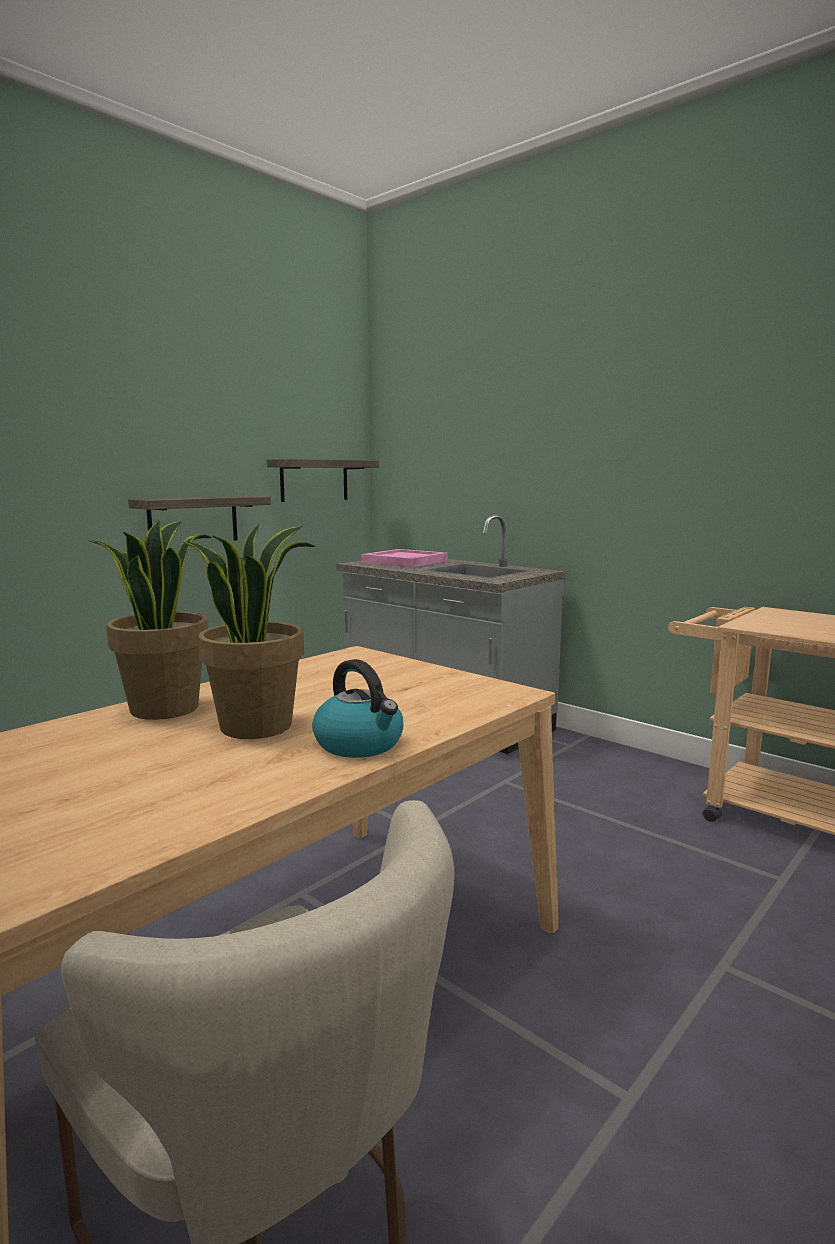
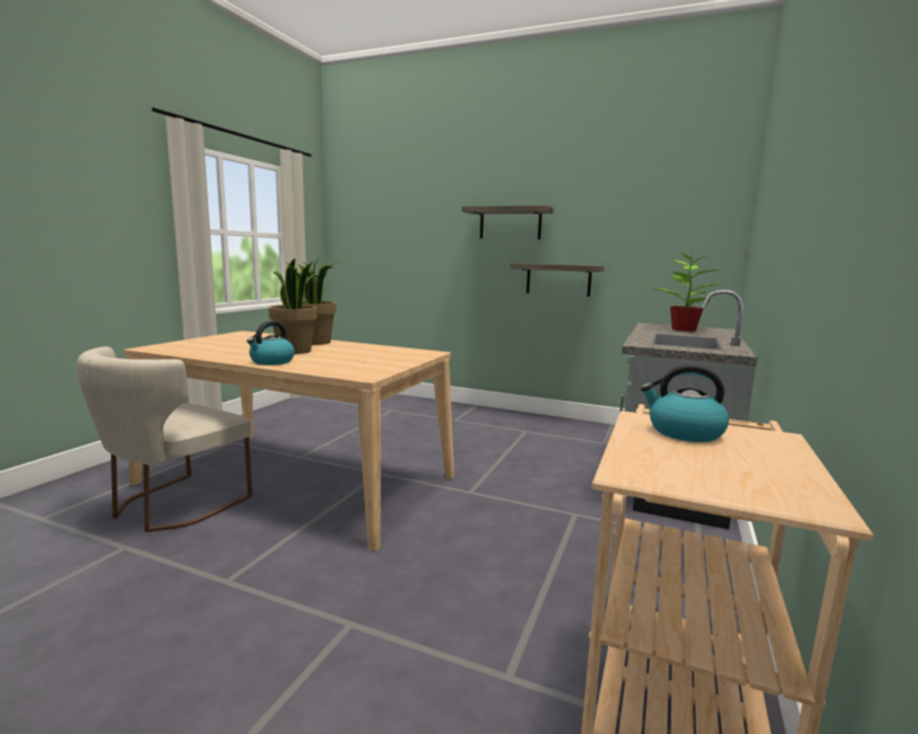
camera: 70 degrees right, 0 degrees up
shelf [267,459,379,502] -> shelf moved to [462,205,553,239]
pink tray [361,549,448,568] -> potted plant [652,252,722,331]
none -> kettle [641,364,729,442]

